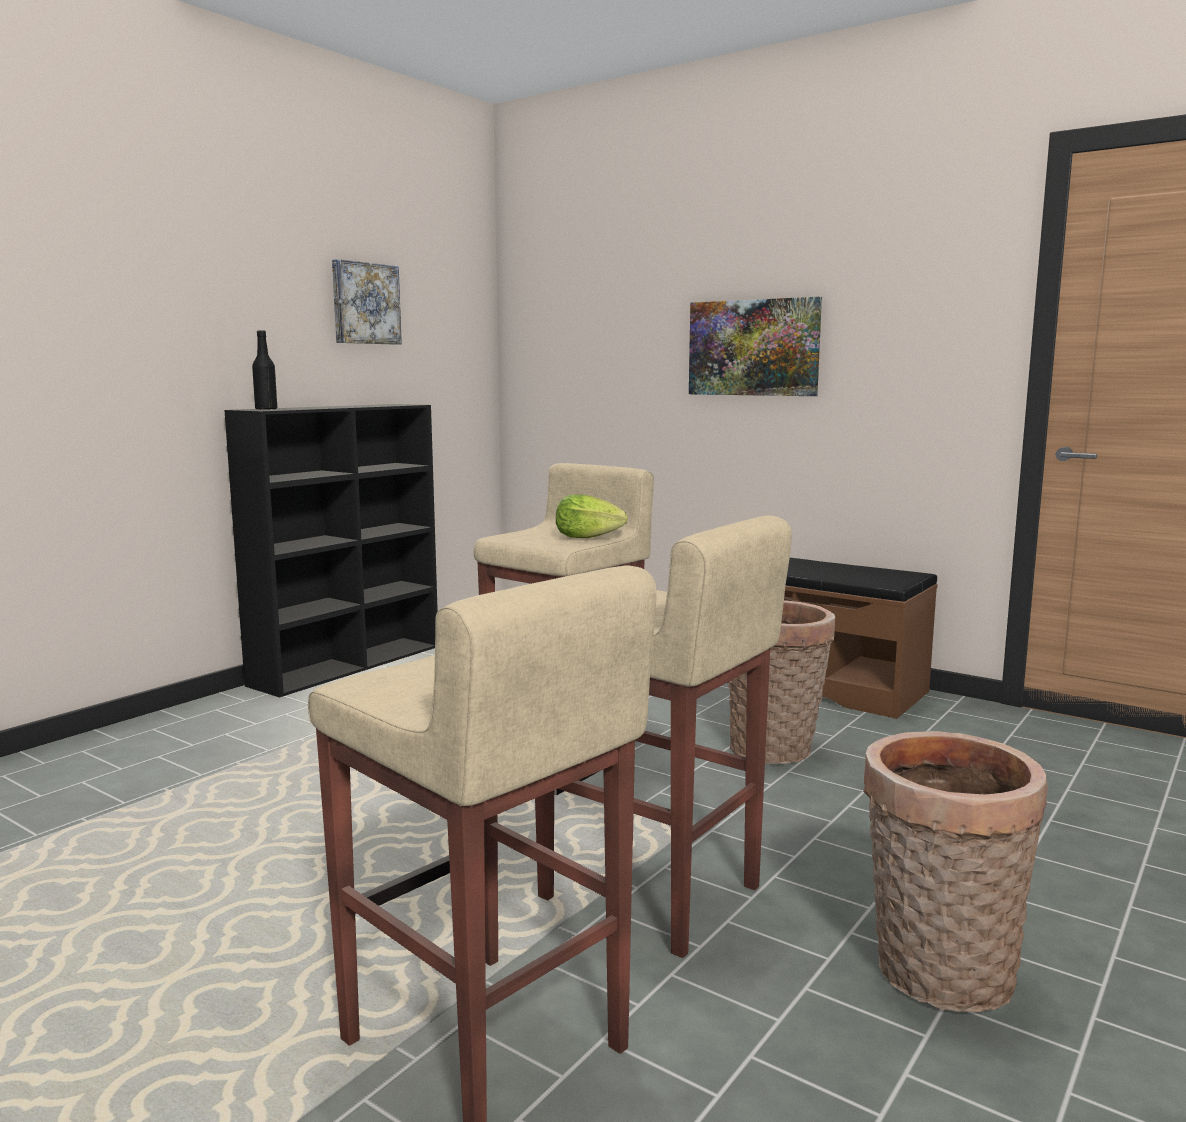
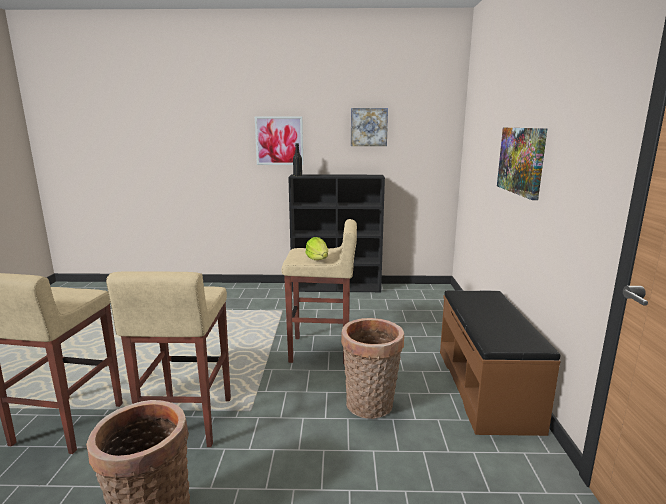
camera: 55 degrees right, 5 degrees up
none -> picture [255,116,303,165]

